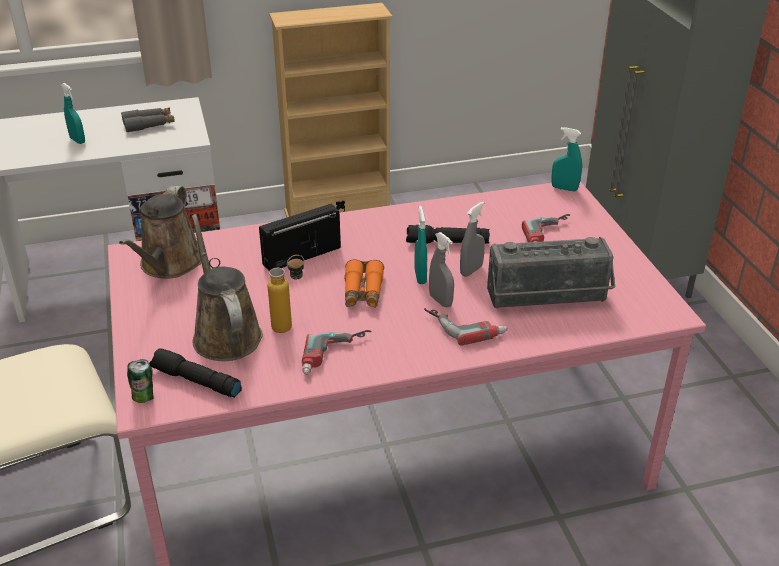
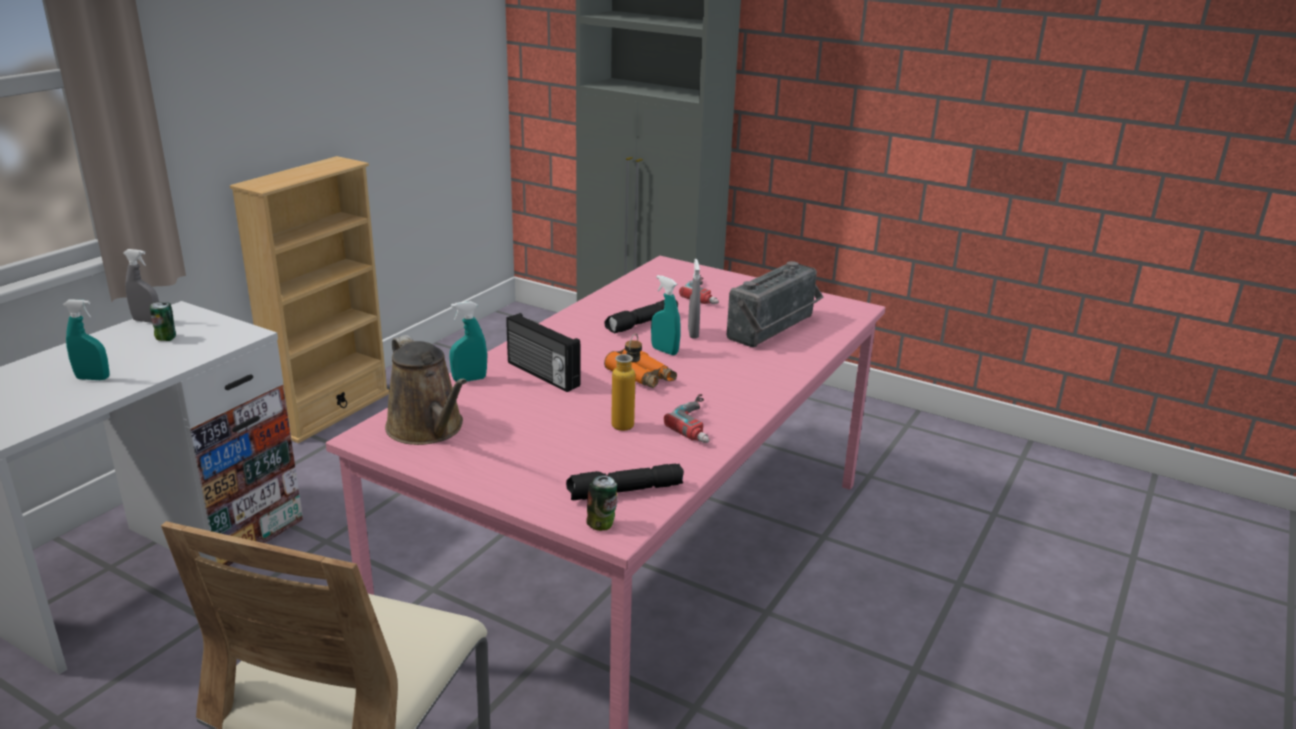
camera: 45 degrees left, 10 degrees down
grey binoculars [121,108,175,133] -> can [150,302,176,341]
brown watering can [192,214,263,361] -> none
radio [259,203,341,271] -> radio turned 60 degrees counterclockwise [506,313,580,392]
power drill [424,308,508,346] -> none
grey spray bottle [429,232,454,307] -> grey spray bottle moved to [123,249,159,323]
turquoise spray bottle [551,127,582,192] -> turquoise spray bottle moved to [449,301,487,382]

